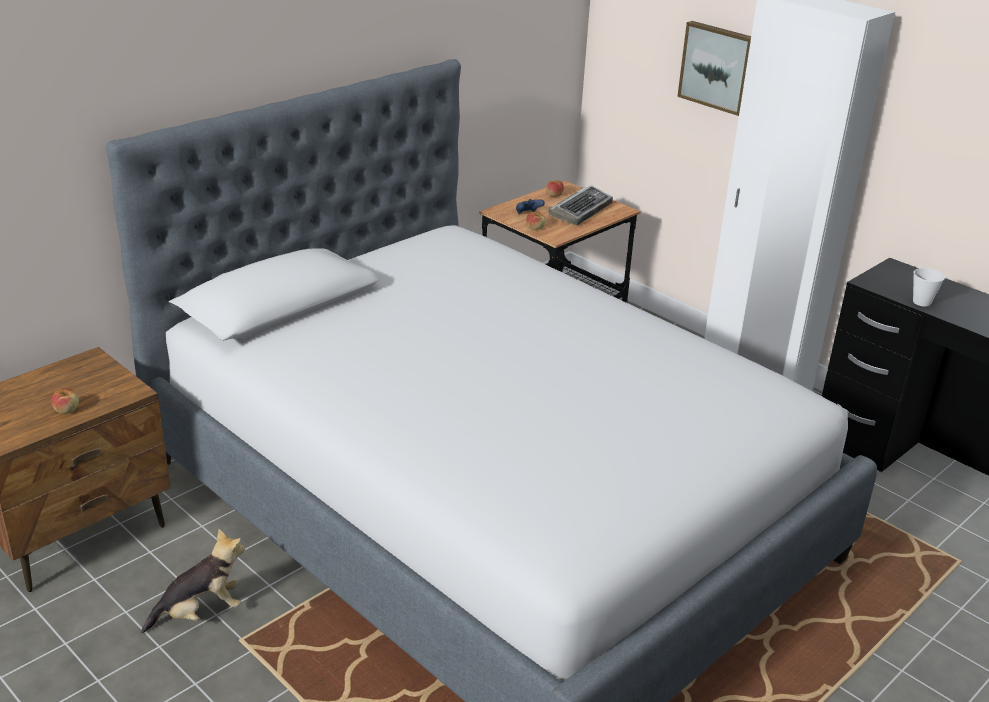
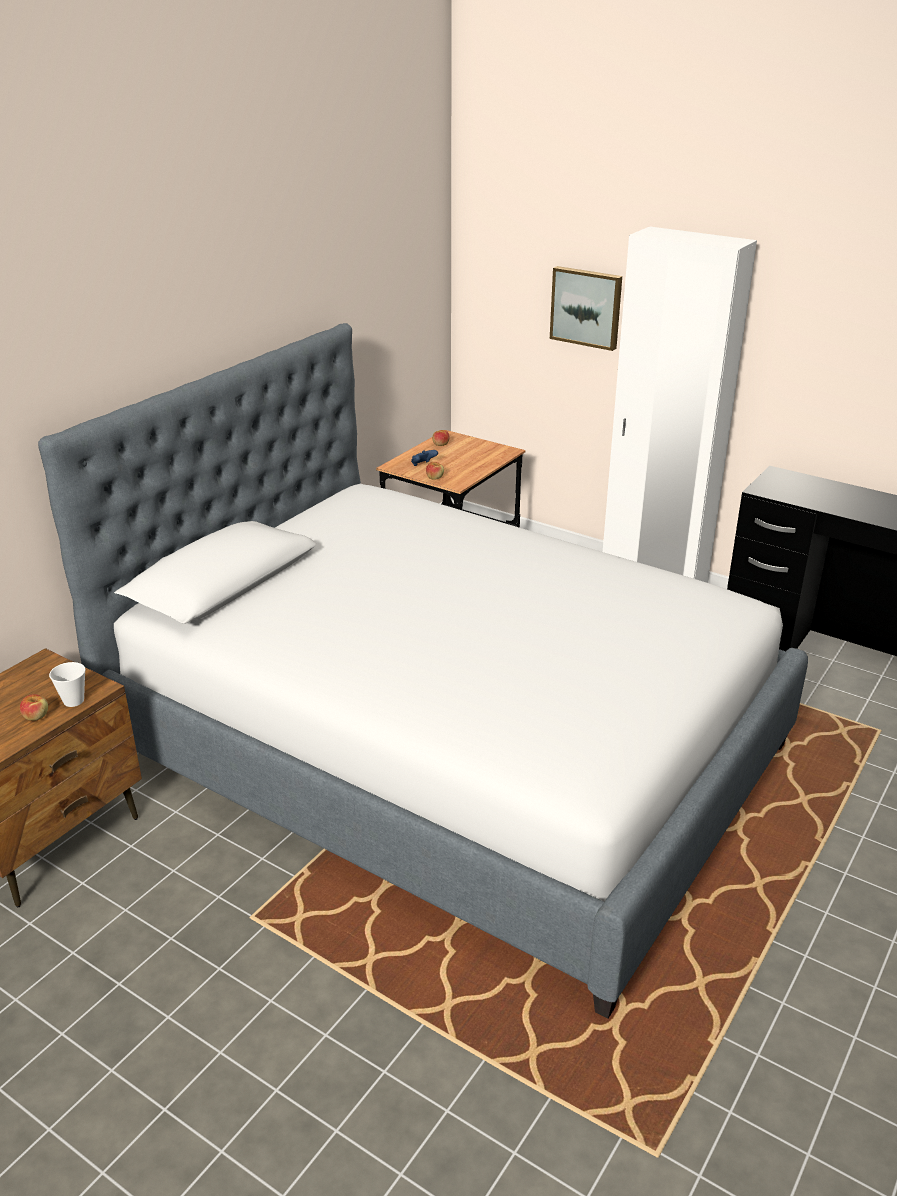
camera: 10 degrees left, 0 degrees up
plush toy [141,529,245,633] -> none
keyboard [549,185,613,226] -> none
cup [913,268,945,307] -> cup moved to [49,662,86,707]

